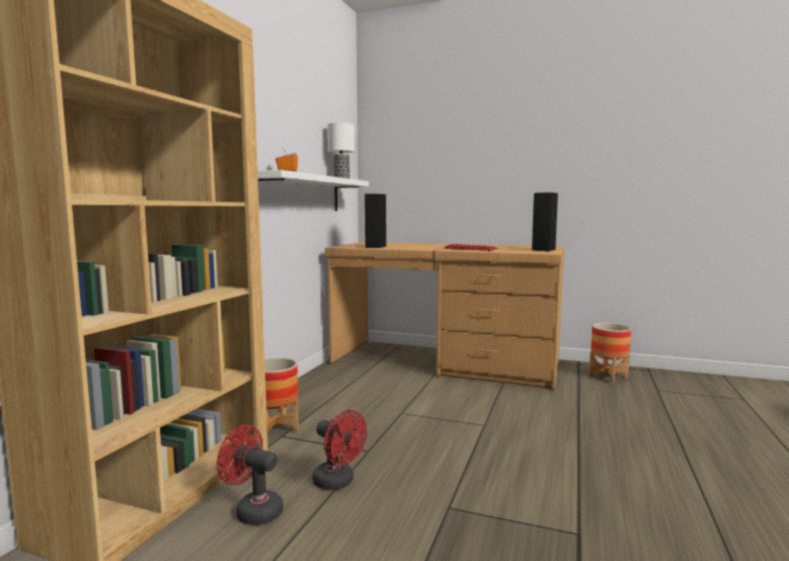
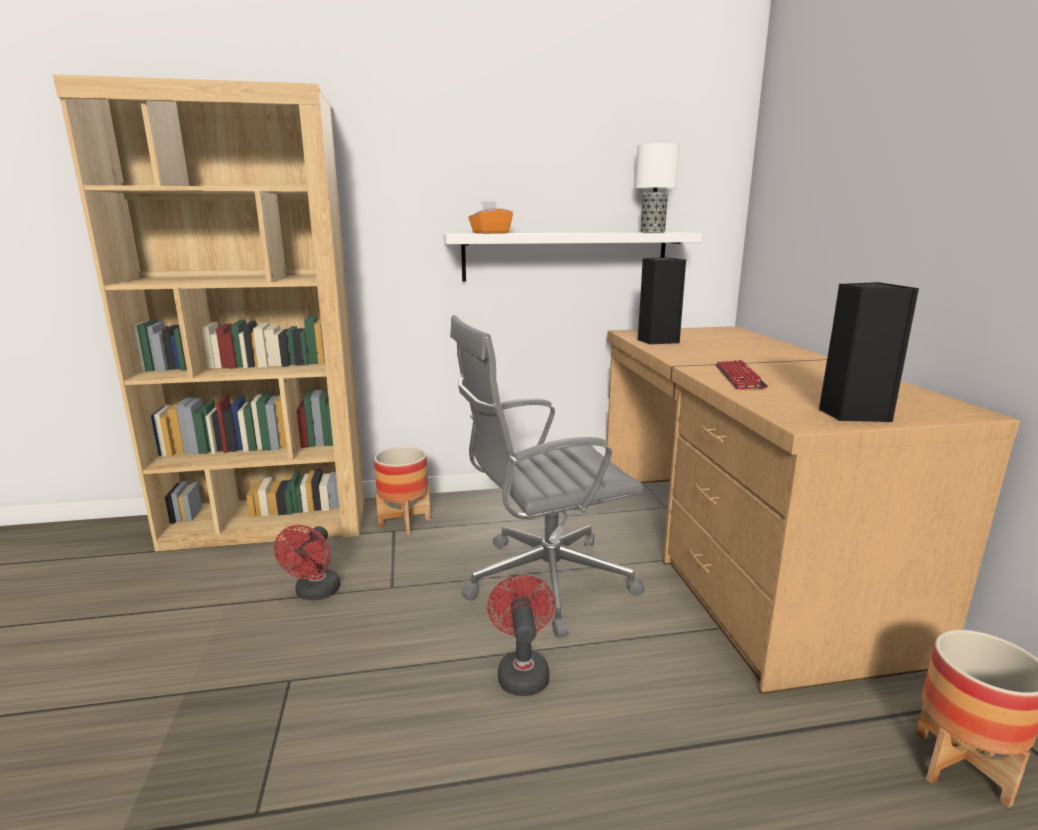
camera: 60 degrees right, 10 degrees up
red fan [217,424,283,525] -> red fan moved to [487,575,555,696]
none -> grey office chair [450,315,644,638]

